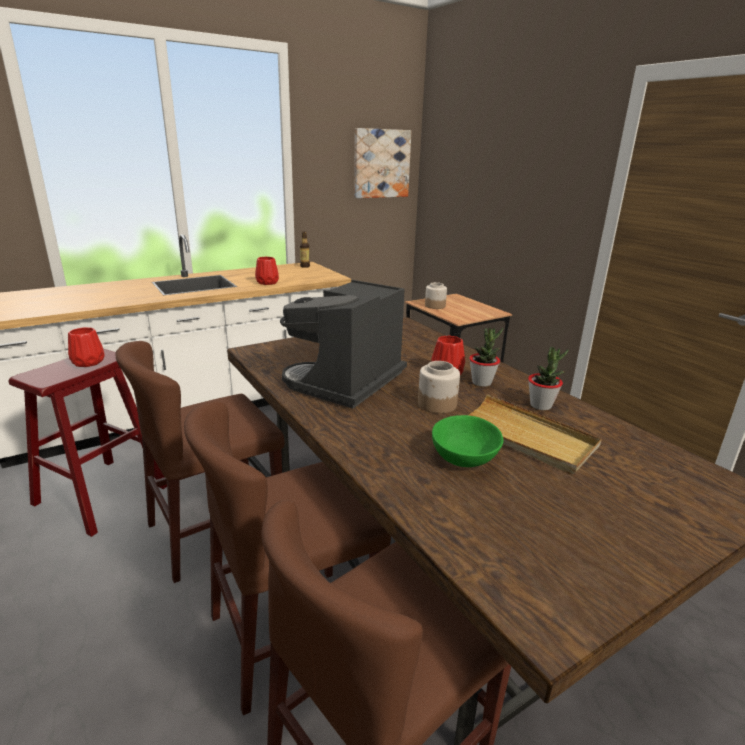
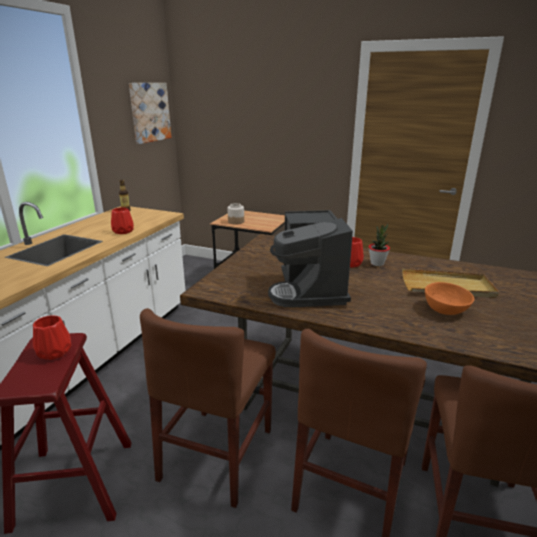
camera: 35 degrees left, 0 degrees up
jar [418,361,460,414] -> none
green bowl [432,415,503,467] -> orange bowl [425,282,474,315]
potted plant [528,347,568,410] -> none

